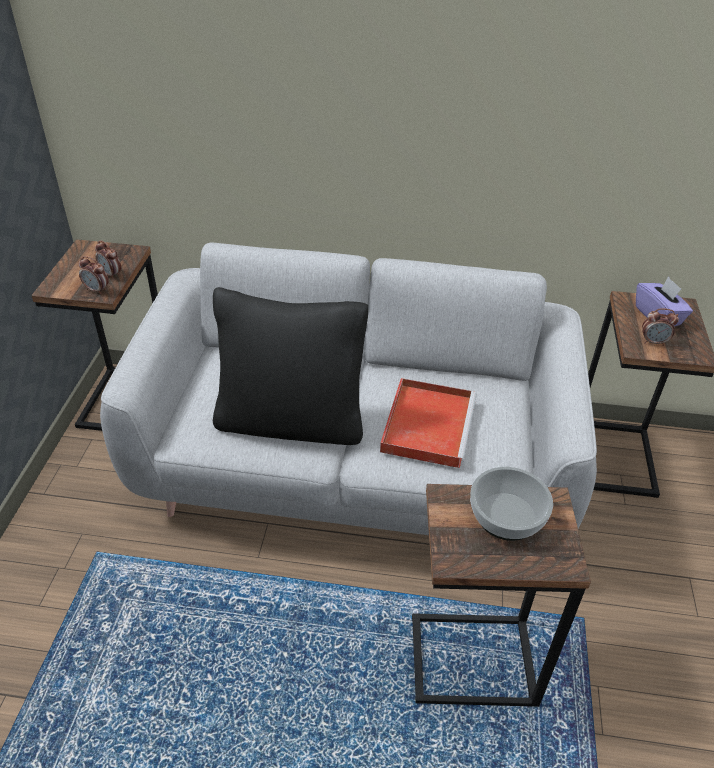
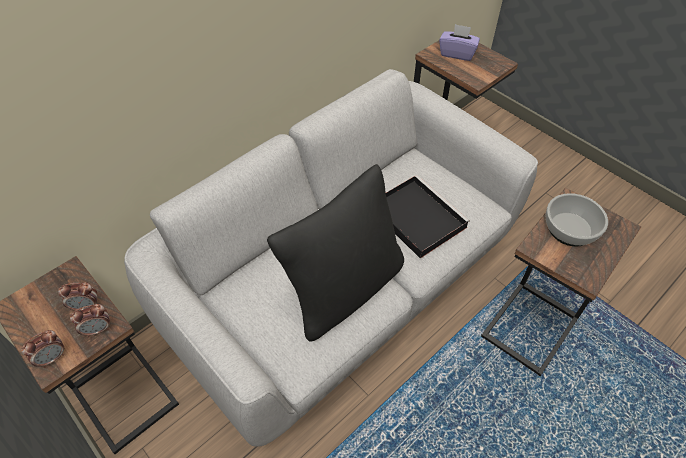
camera: 50 degrees left, 10 degrees up
red tray [380,378,477,468] -> black tray [386,175,470,258]
alarm clock [642,308,679,346] -> alarm clock moved to [21,330,64,368]

